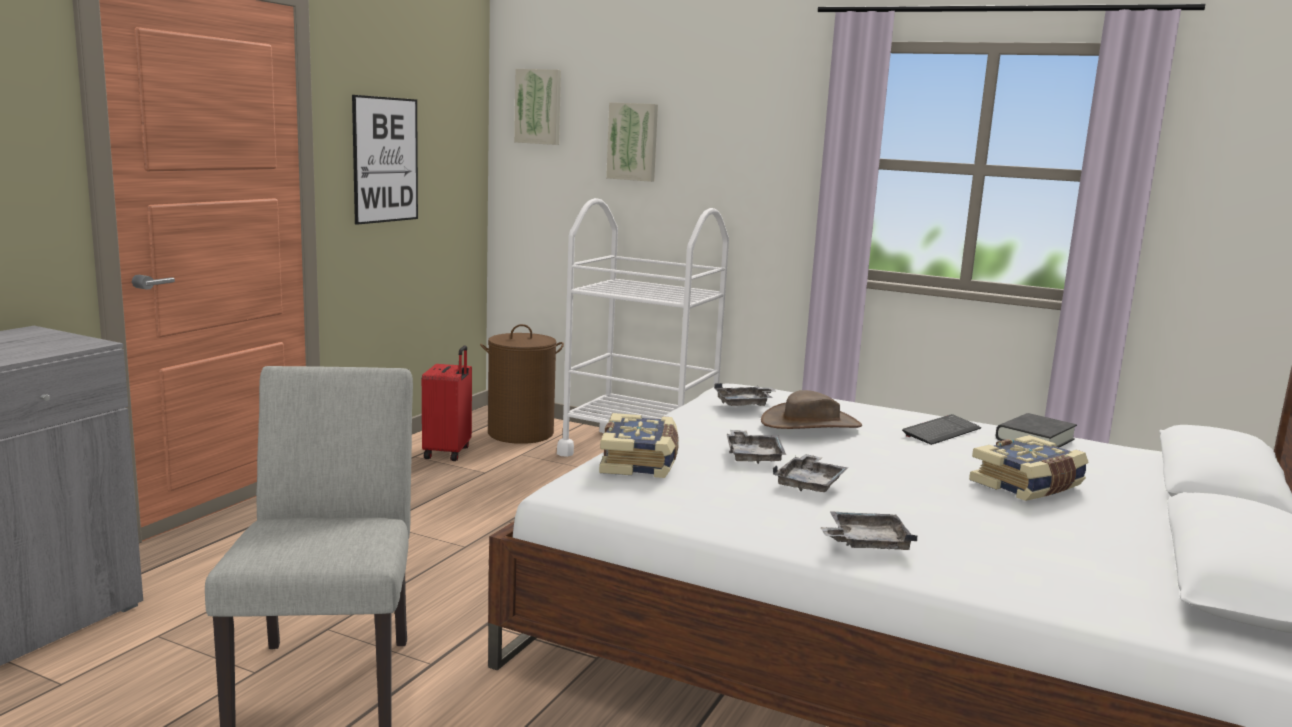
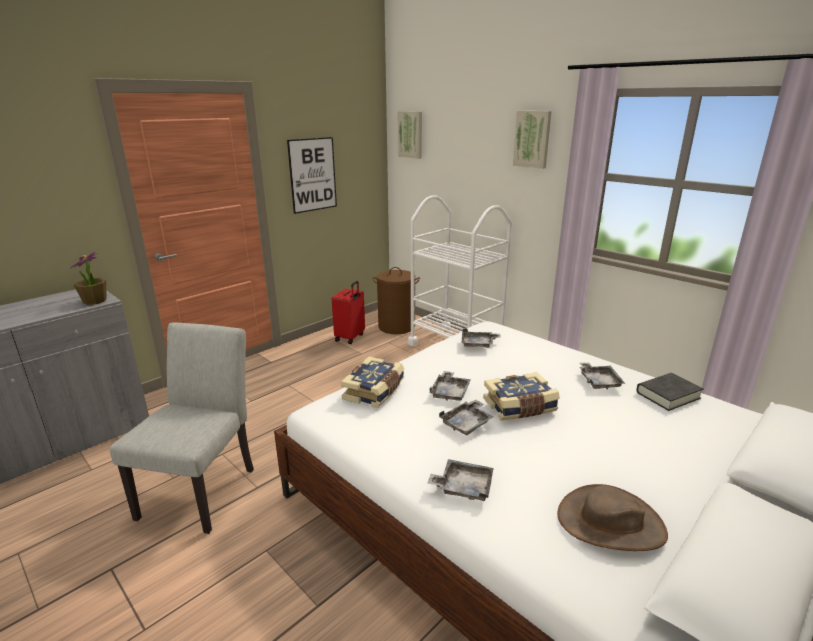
camera: 20 degrees right, 10 degrees up
picture [606,102,658,182] -> picture moved to [513,111,552,169]
brown hat [761,390,862,429] -> brown hat moved to [557,484,668,551]
keyboard [902,414,981,445] -> grey tray [579,362,625,389]
book [969,435,1088,501] -> book moved to [483,372,560,421]
none -> potted plant [70,252,107,305]

